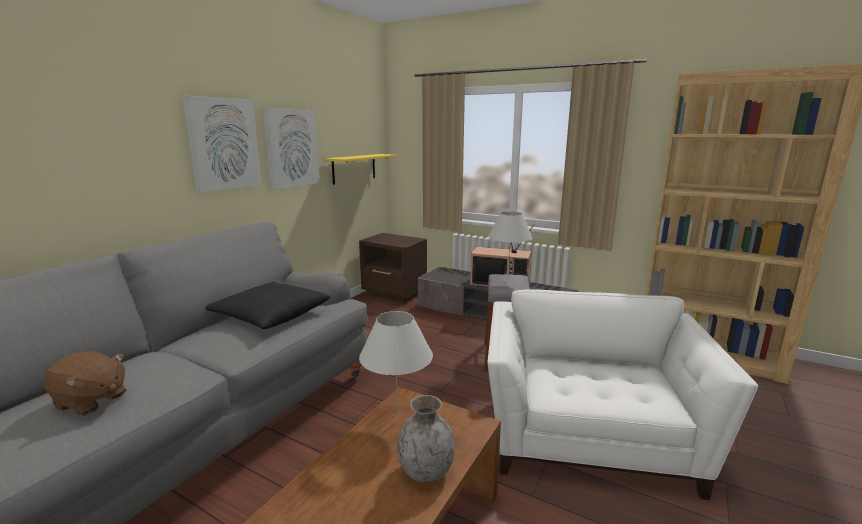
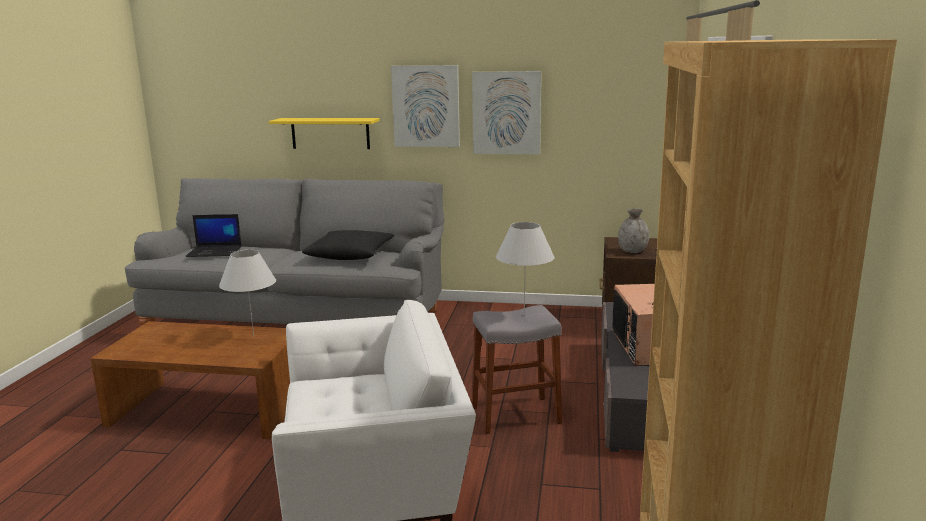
camera: 70 degrees right, 0 degrees up
brown plush toy [43,351,126,416] -> laptop [185,214,242,257]
yellow shelf [325,154,397,185] -> yellow shelf moved to [269,118,380,149]
grey vase [397,395,455,483] -> grey vase moved to [618,208,649,253]

